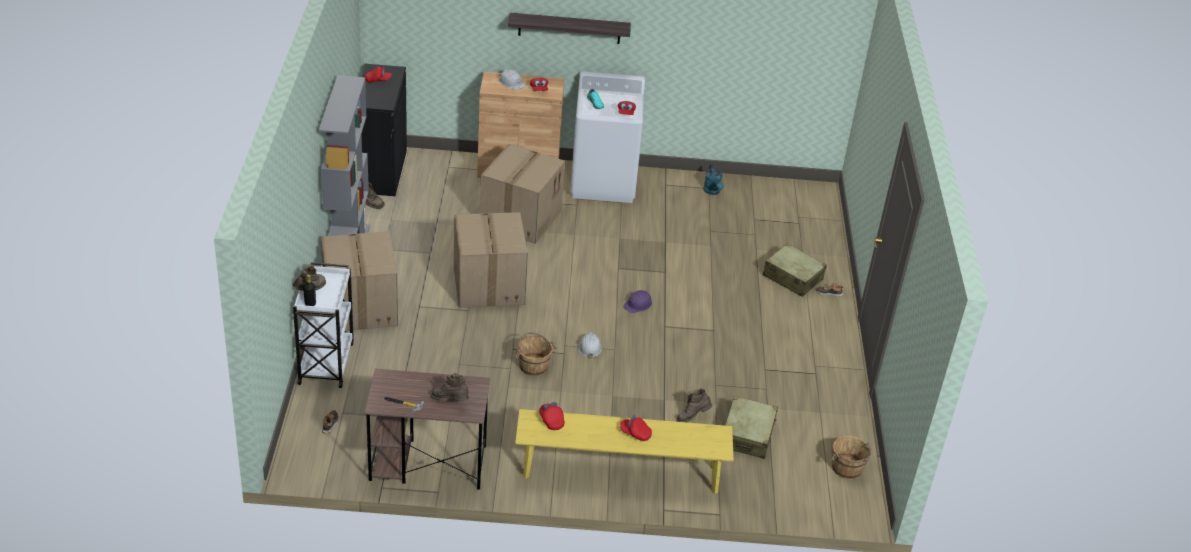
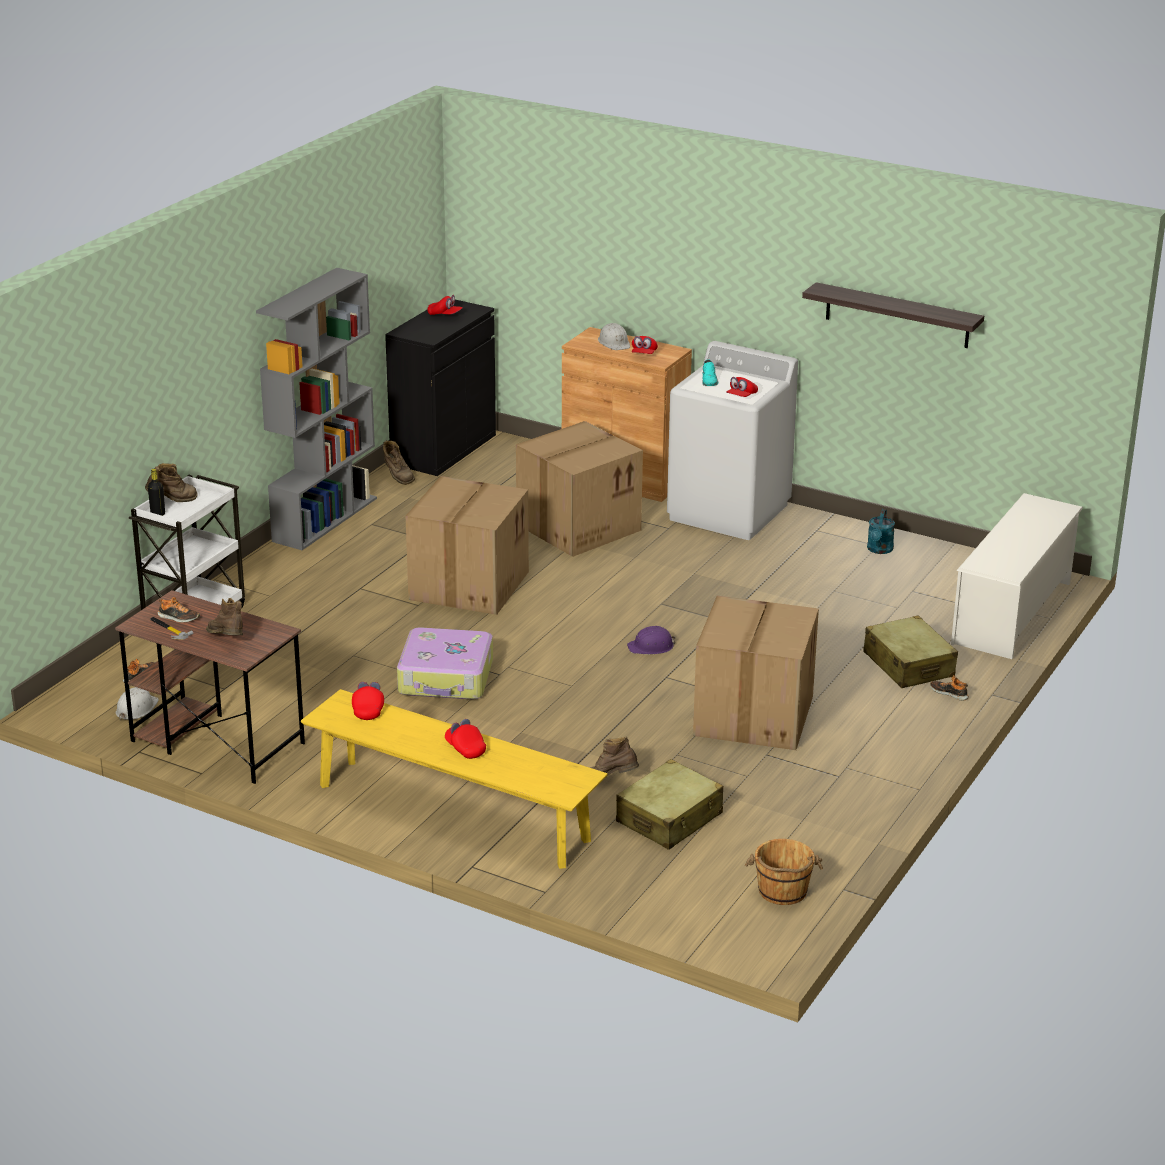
camera: 30 degrees right, 10 degrees down
cardboard box [321,231,398,331] -> cardboard box moved to [693,596,819,750]
shelf [508,13,631,44] -> shelf moved to [802,282,984,348]
brown bucket [513,332,556,376] -> suitcase [397,627,493,700]
white hard hat [579,333,602,359] -> white hard hat moved to [116,687,159,720]
none -> shoe [158,597,200,623]
none -> white shoe rack [951,493,1083,659]

